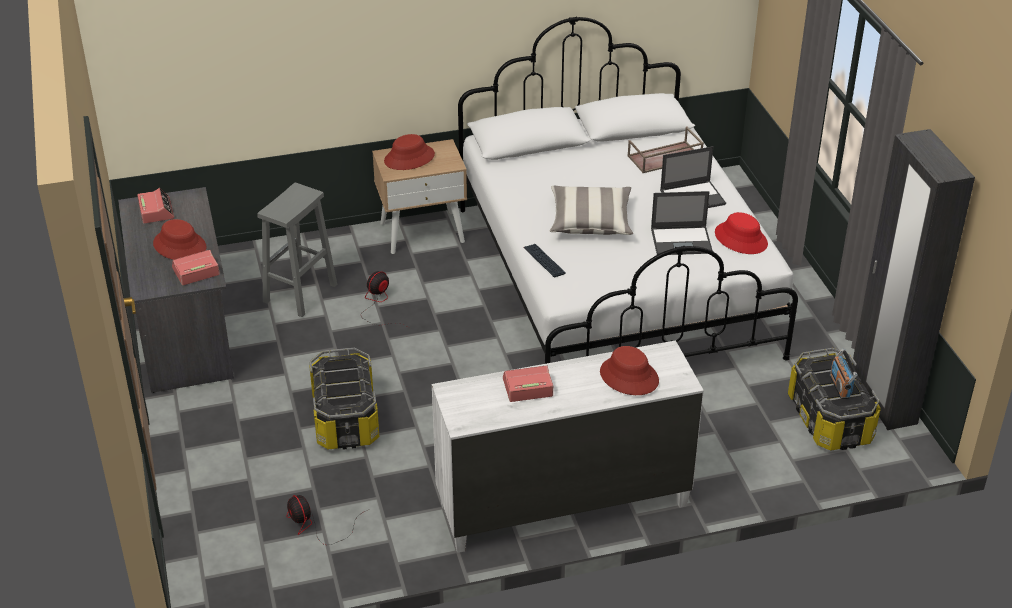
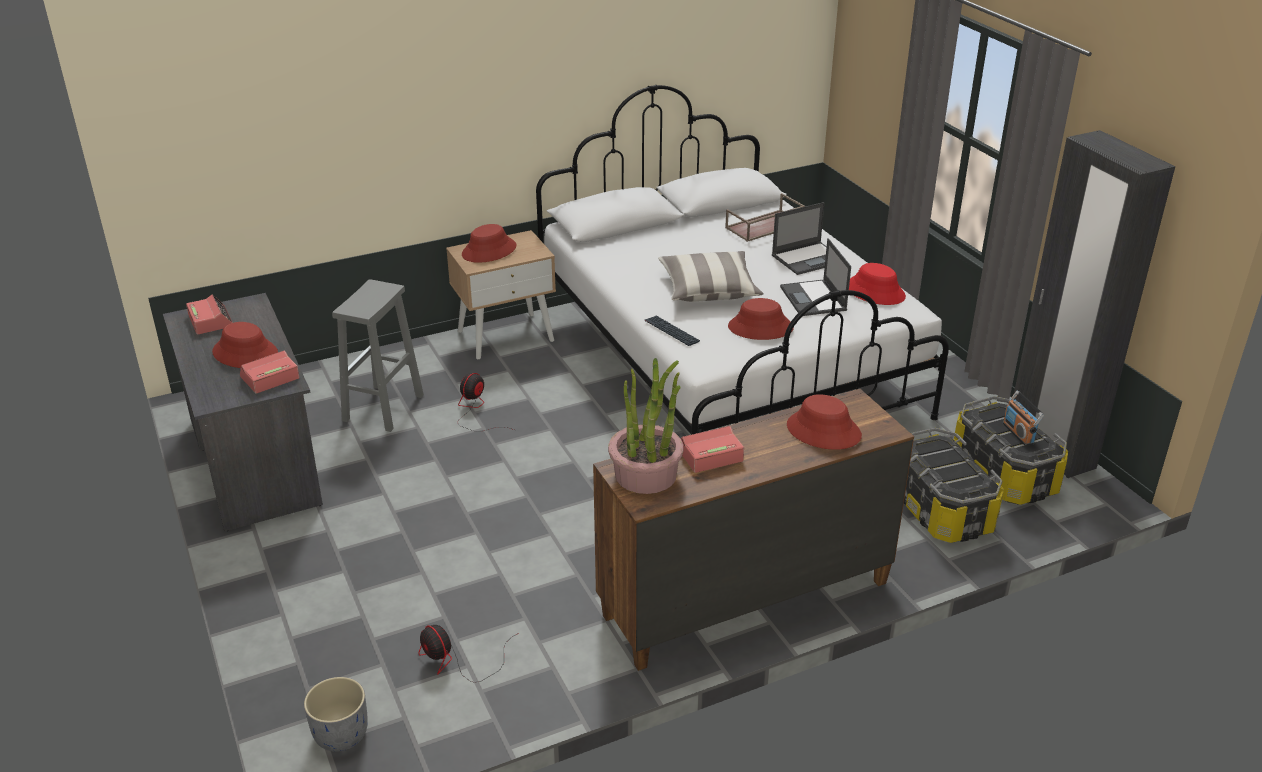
camera: 10 degrees left, 5 degrees down
storage box [309,348,379,450] -> storage box moved to [904,428,1004,543]
white dresser [432,340,704,553] -> brown dresser [593,389,914,671]
laptop [651,191,713,255] -> laptop turned 90 degrees clockwise [780,238,851,316]
none -> grey planter [304,677,368,752]
none -> potted plant [608,358,684,494]
none -> red hat [728,298,794,340]

